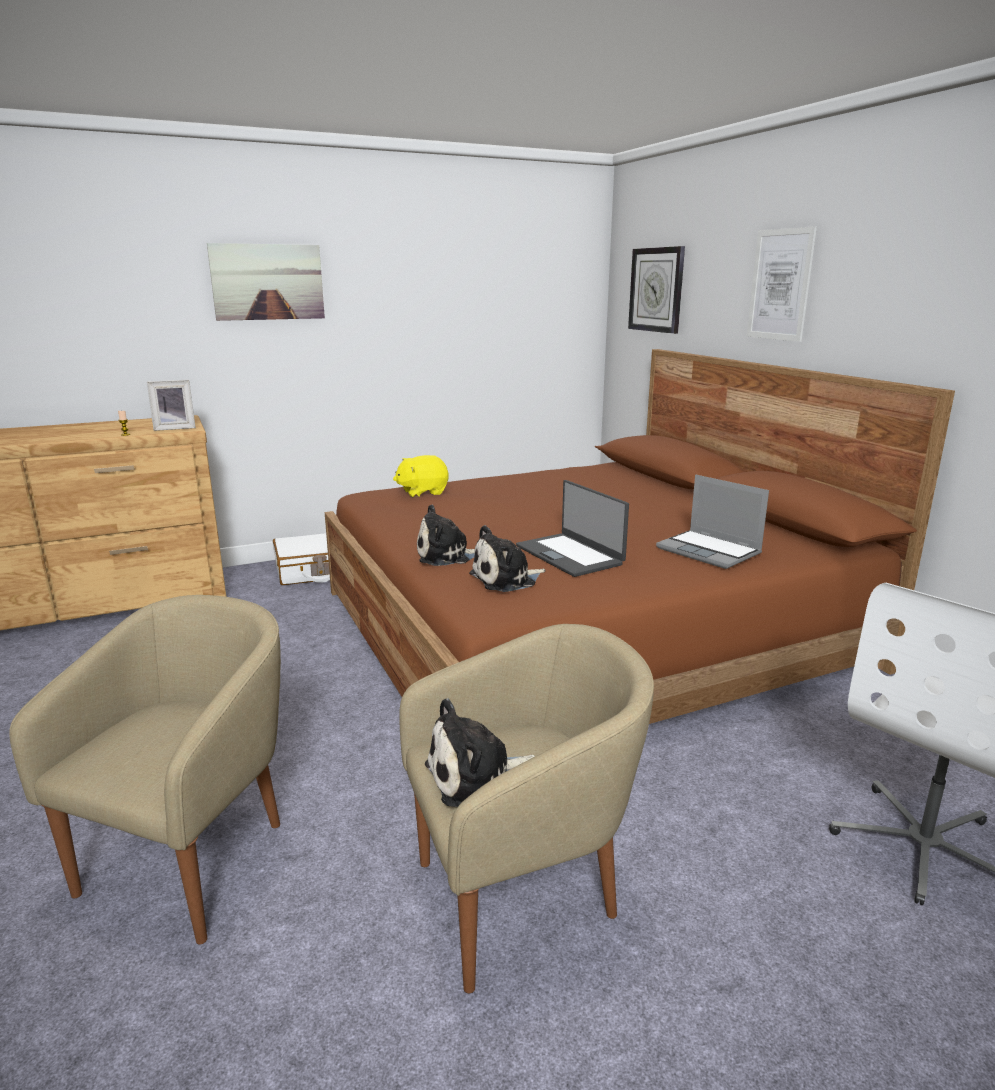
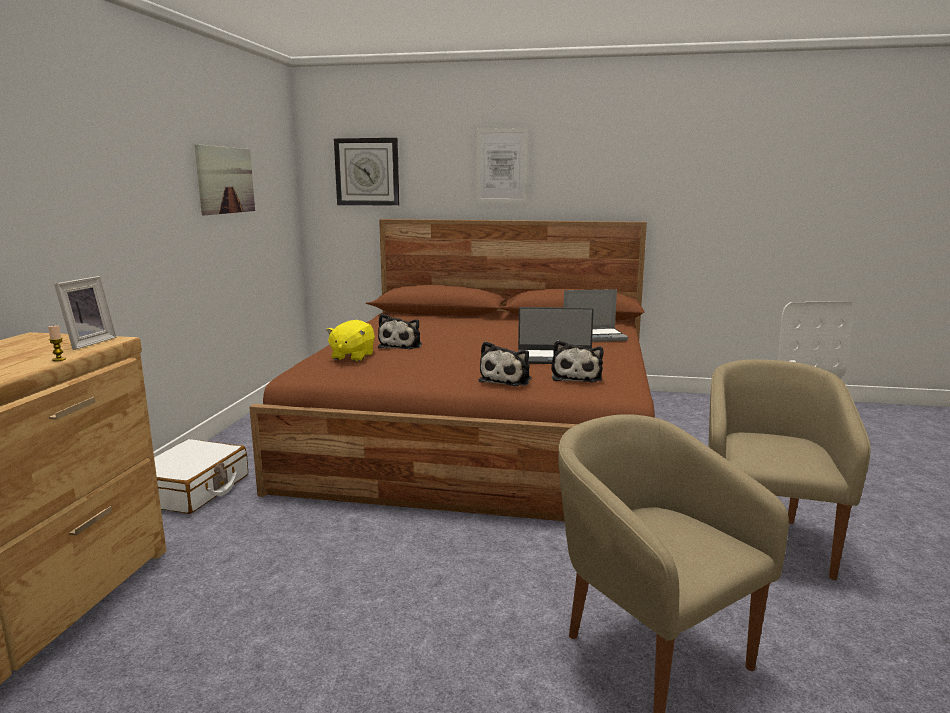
camera: 55 degrees left, 5 degrees down
picture [207,243,325,321] -> picture moved to [195,144,255,215]
plush toy [425,698,535,807] -> plush toy moved to [378,314,422,349]

